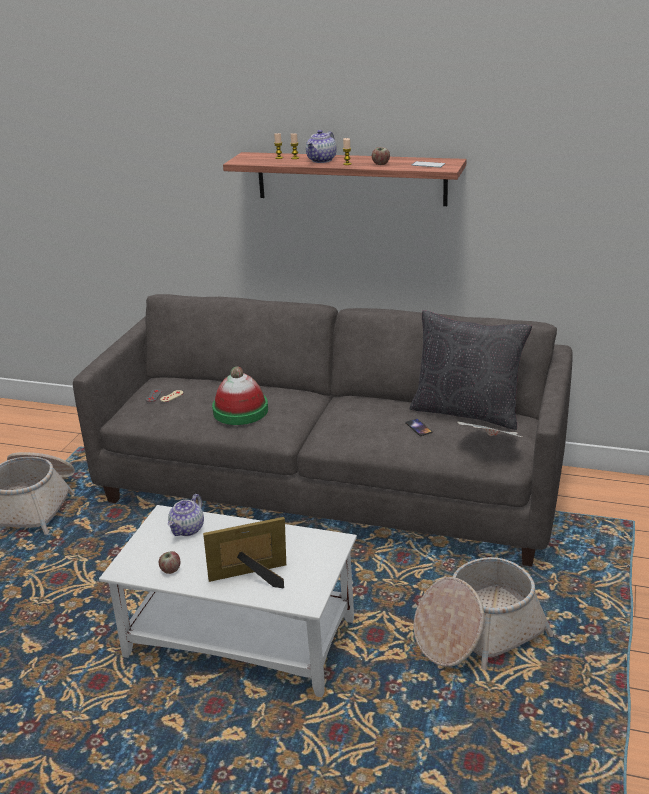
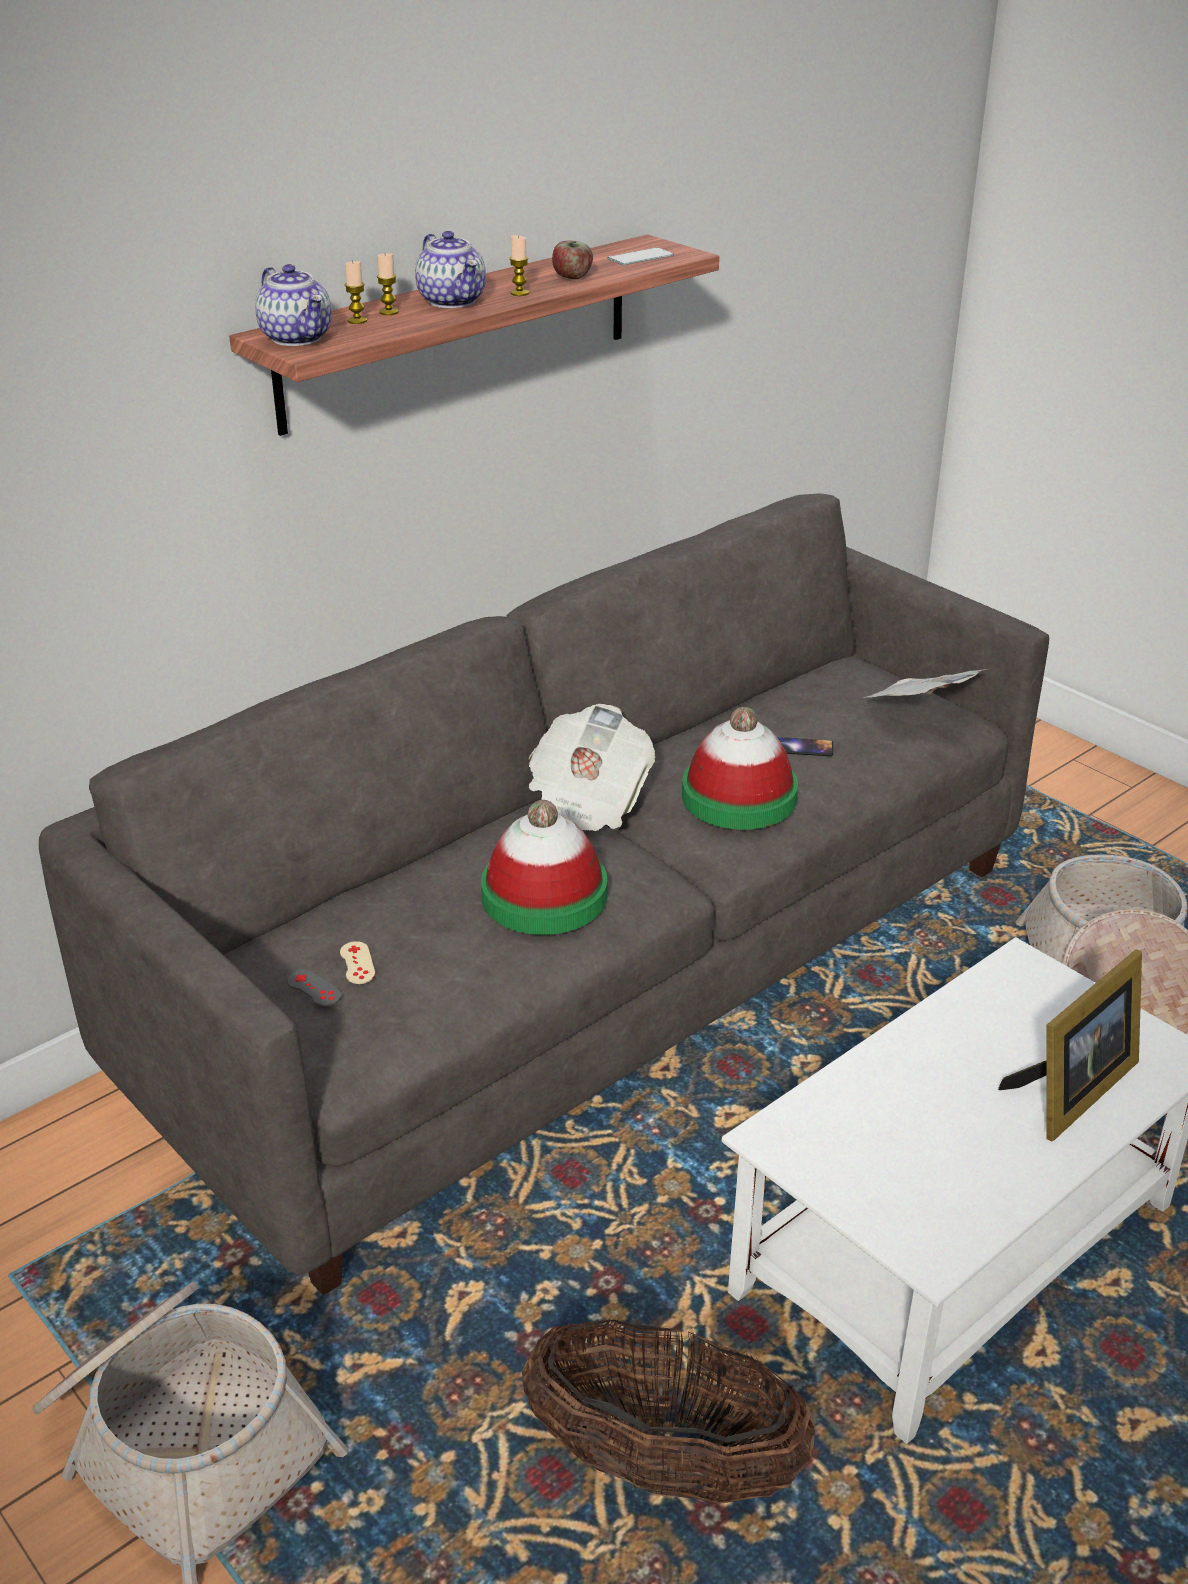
camera: 60 degrees left, 5 degrees up
apple [159,551,181,574] -> none
teapot [168,494,204,536] -> teapot moved to [255,264,332,346]
picture frame [203,517,286,588] -> picture frame turned 150 degrees counterclockwise [998,949,1142,1141]
black pillow [410,311,532,430] -> none
none -> basket [522,1318,815,1504]
none -> newspaper [528,704,655,831]
none -> hat [682,707,798,830]

